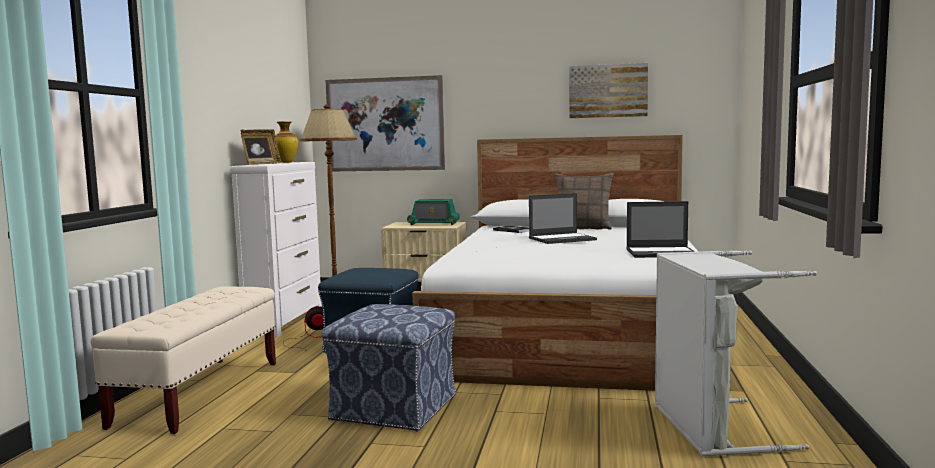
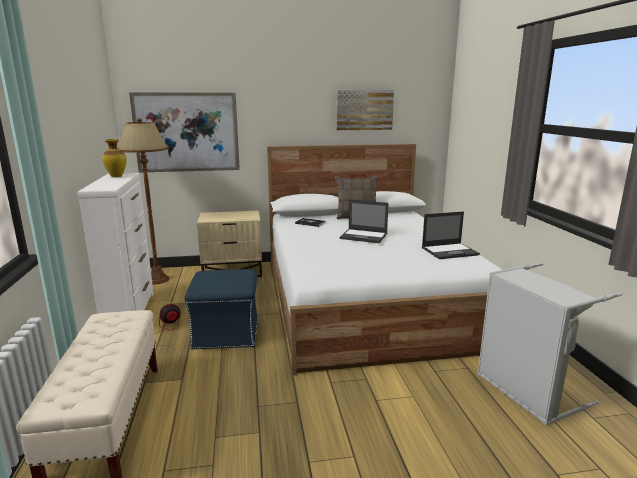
camera: 20 degrees left, 10 degrees up
picture frame [241,129,282,165] -> none
ottoman [321,304,456,432] -> none
radio [407,199,460,225] -> none
laptop [529,193,597,244] -> laptop turned 60 degrees clockwise [340,200,389,243]

